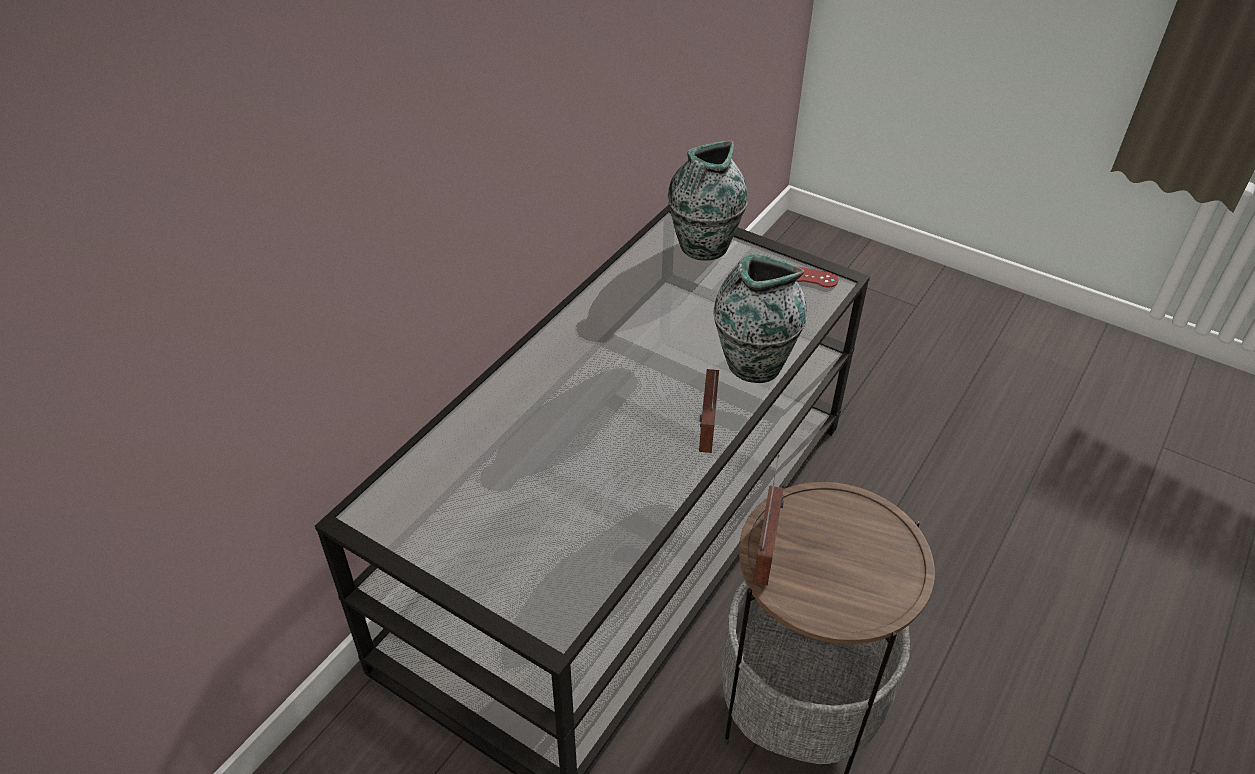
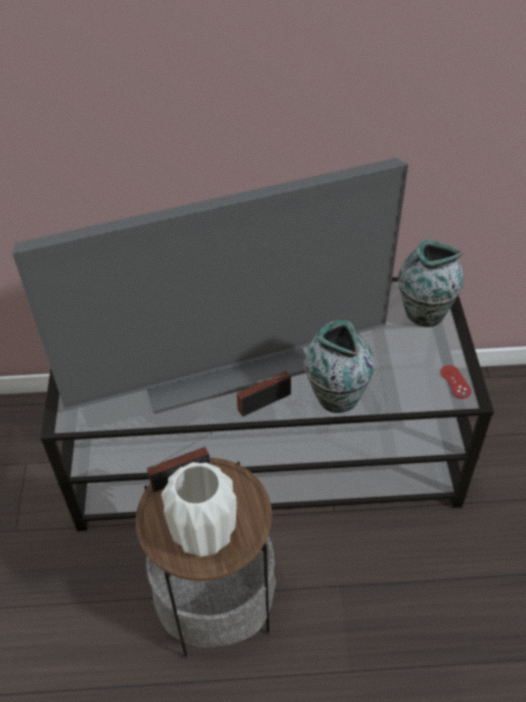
camera: 55 degrees right, 5 degrees up
none -> television [12,158,408,414]
none -> white vase [161,462,237,557]

